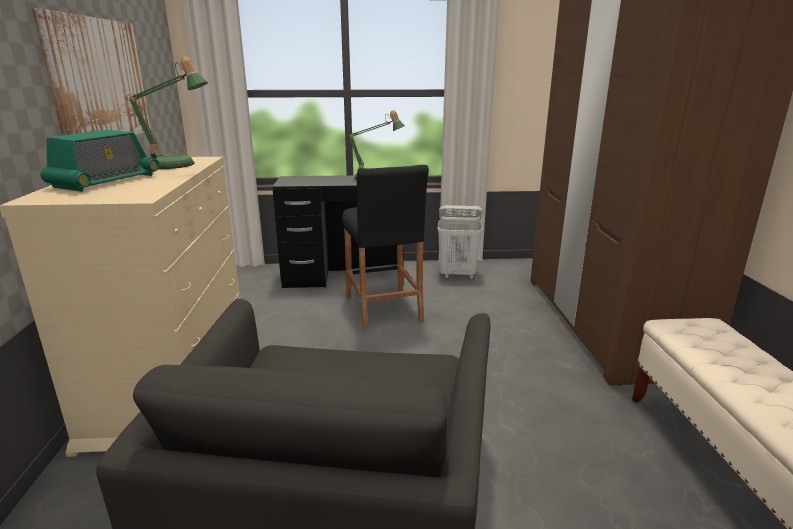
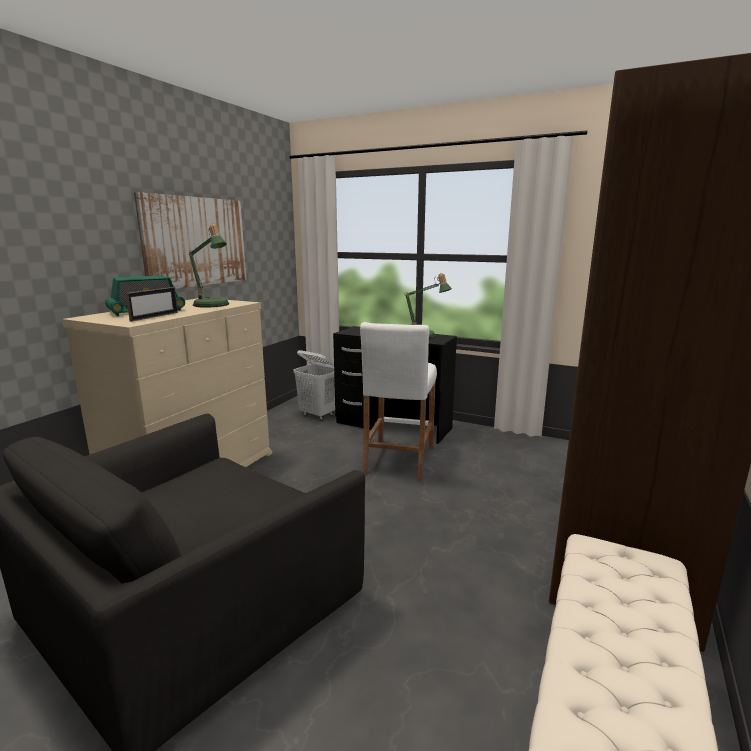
camera: 30 degrees right, 5 degrees down
black stool [342,165,429,330] -> white stool [360,322,437,480]
white laundry basket [438,205,483,279] -> white laundry basket moved to [293,350,335,420]
none -> picture frame [126,287,178,322]

